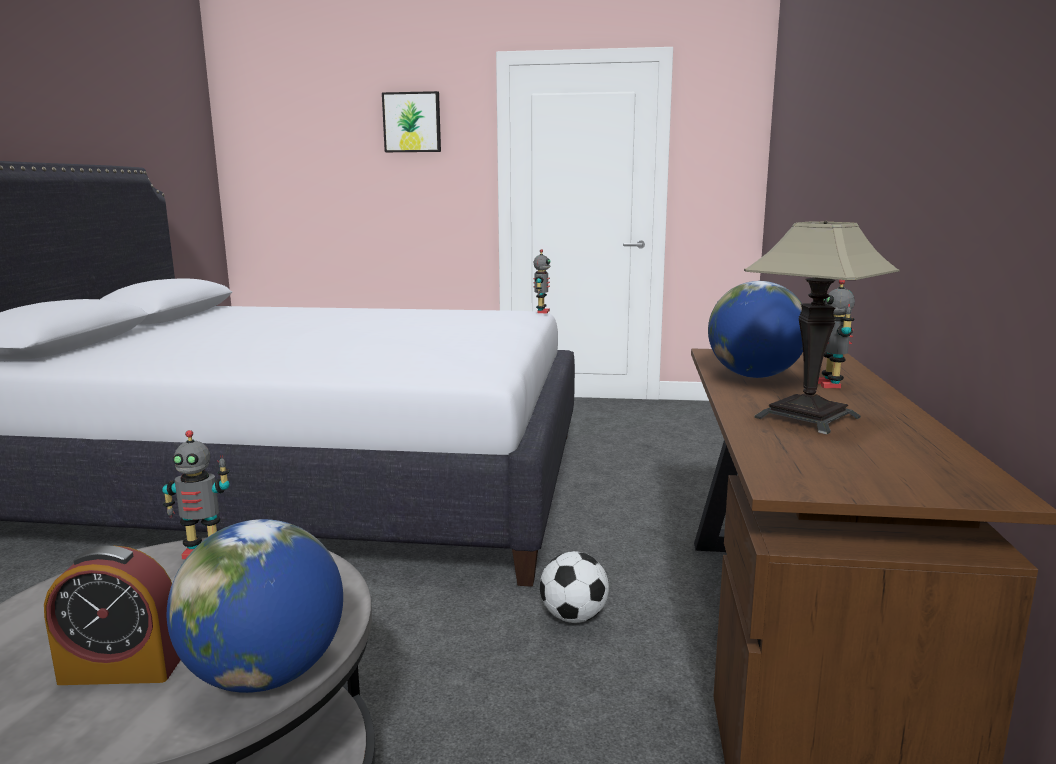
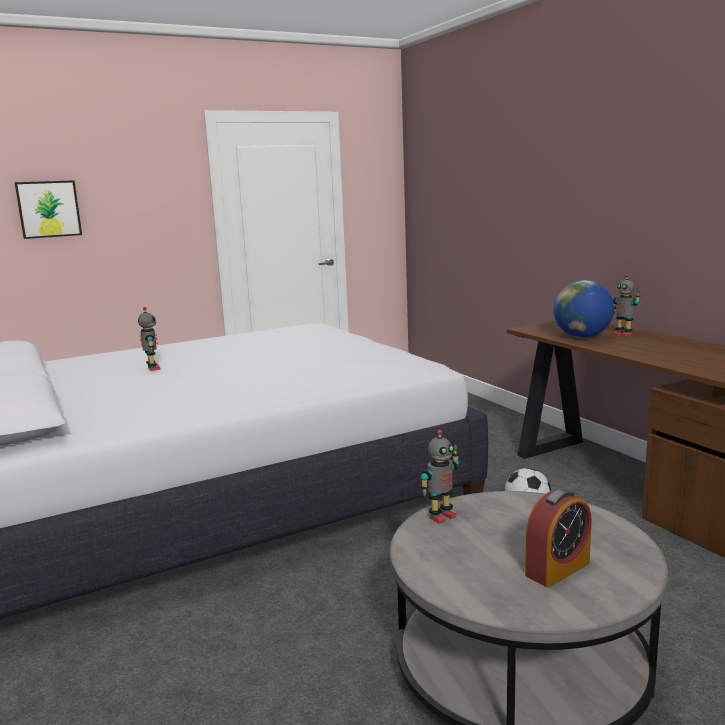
camera: 35 degrees left, 0 degrees up
globe [167,519,343,693] -> none
picture [382,91,441,152] -> picture moved to [15,180,82,239]
toy robot [533,249,550,313] -> toy robot moved to [138,307,161,371]
table lamp [744,221,900,435] -> none

